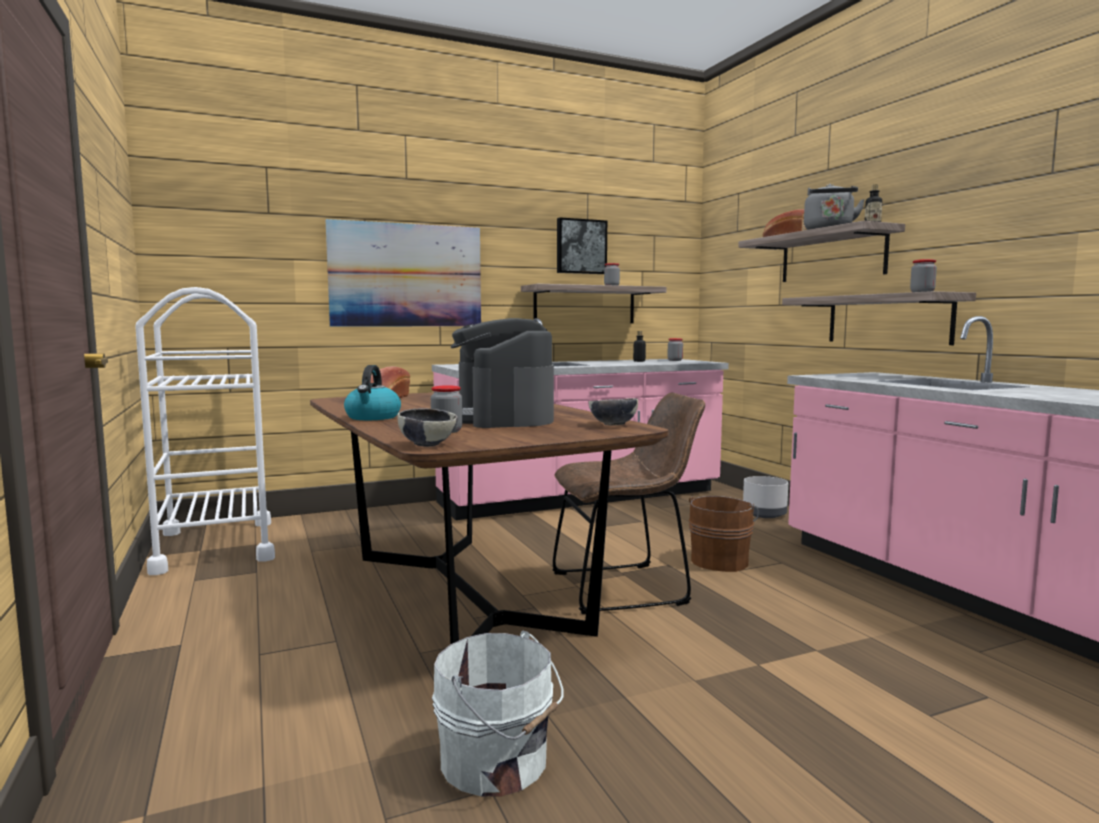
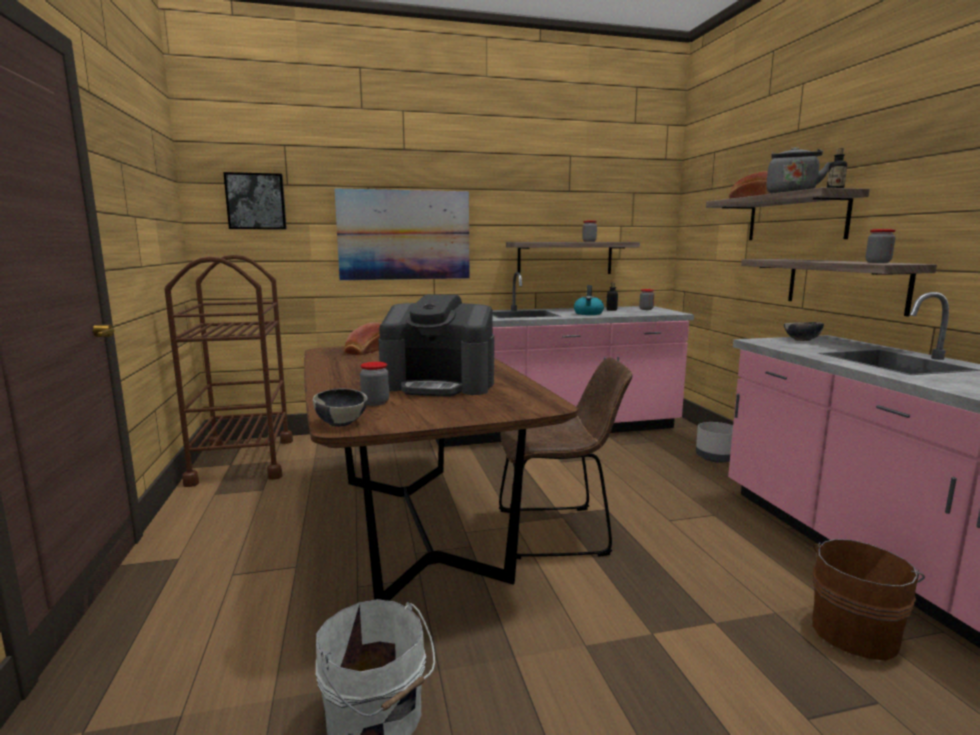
camera: 10 degrees right, 5 degrees up
white cart [135,287,275,575] -> brown cart [165,254,293,487]
kettle [344,365,401,420] -> kettle moved to [574,285,604,315]
coffee machine [450,318,554,428] -> coffee machine turned 75 degrees counterclockwise [378,294,494,397]
picture [557,217,607,274] -> picture moved to [223,172,287,230]
bowl [589,398,638,425] -> bowl moved to [784,322,824,341]
brown bucket [688,496,759,572] -> brown bucket moved to [812,539,925,661]

